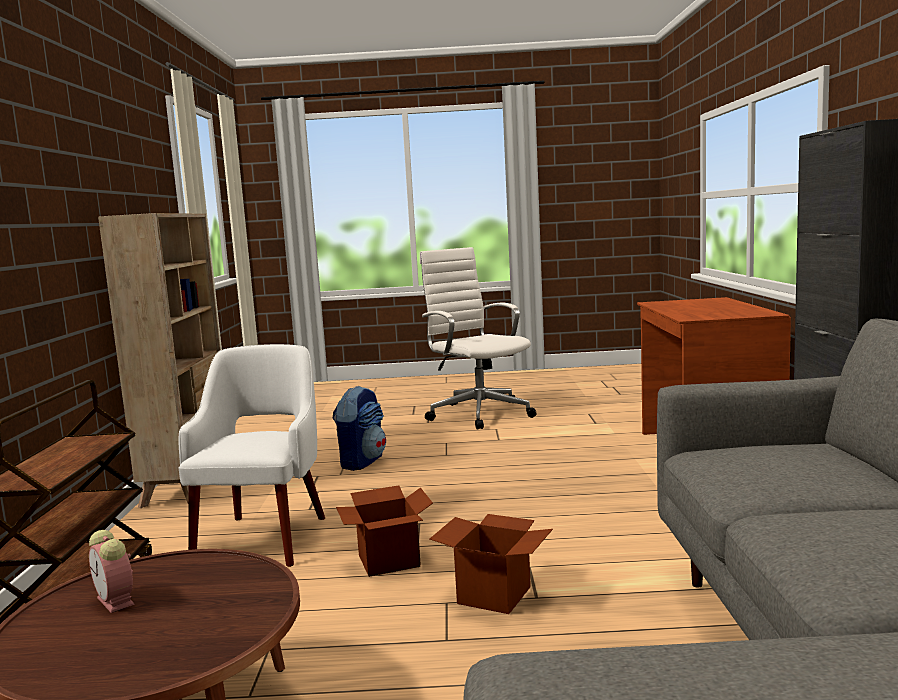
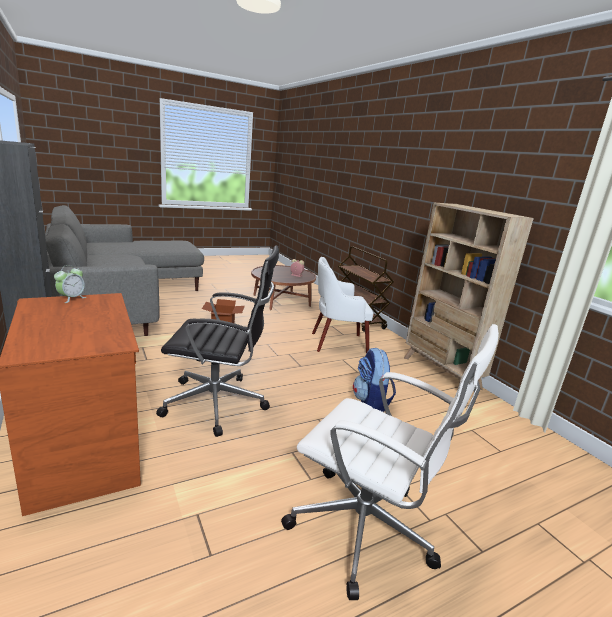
camera: 150 degrees right, 10 degrees up
white armchair [179,344,325,567] -> white armchair turned 105 degrees clockwise [312,257,373,354]
cardboard box [336,485,433,577] -> none
none -> alarm clock [54,265,86,303]
none -> black office chair [156,245,279,437]

